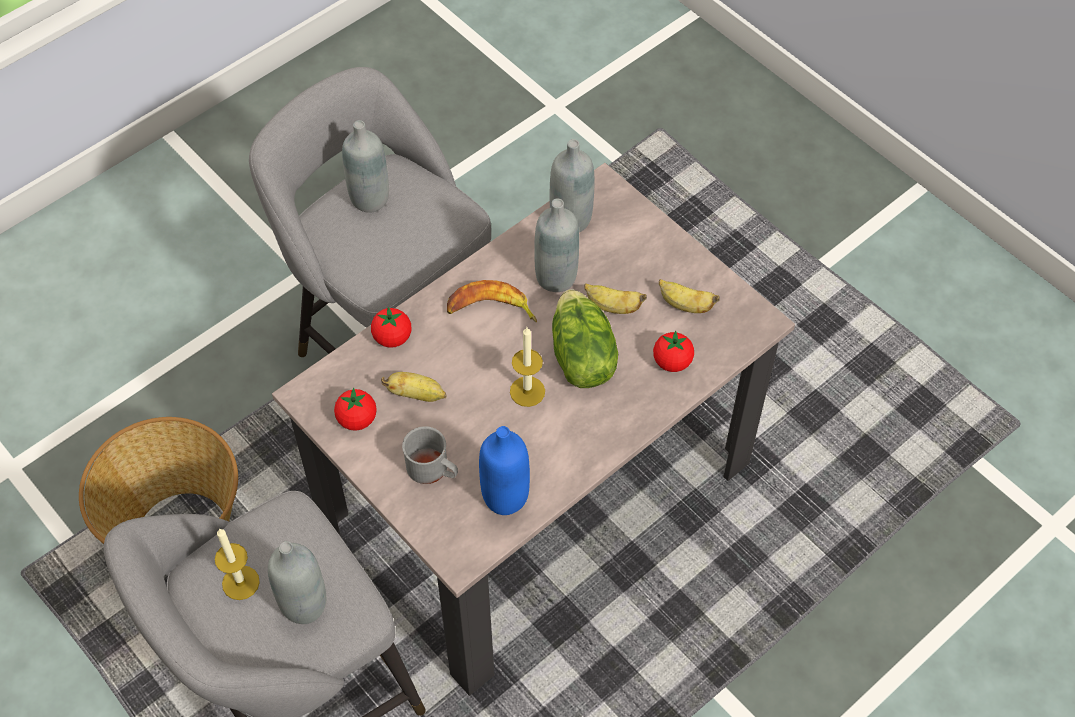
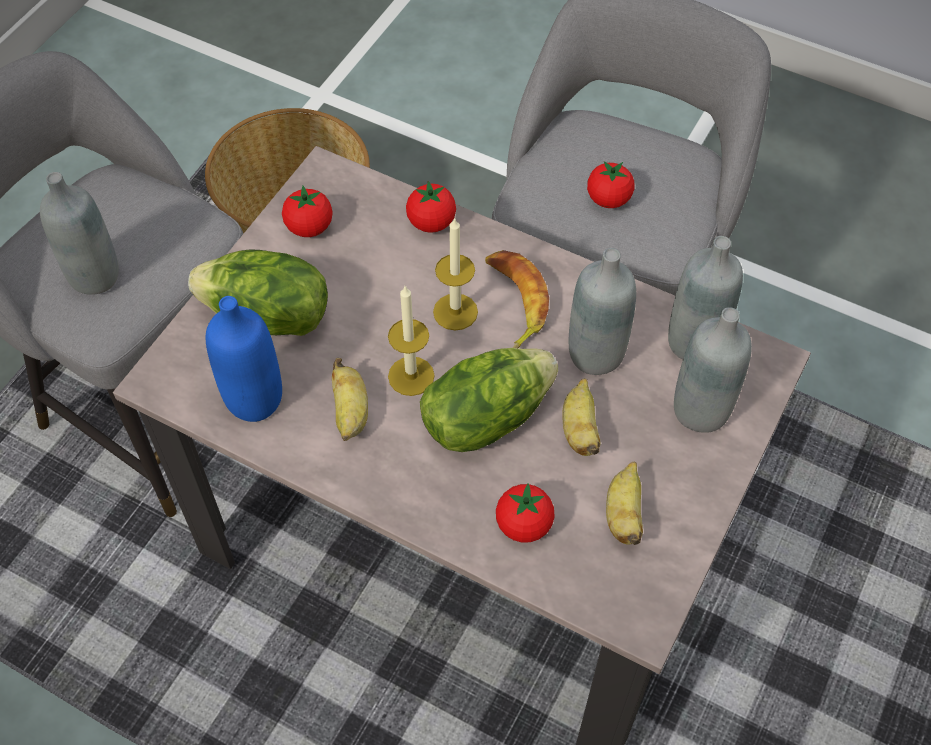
camera: 70 degrees right, 0 degrees up
candle [215,528,260,600] -> candle moved to [433,217,478,330]
grey bottle [342,120,389,213] -> grey bottle moved to [674,307,752,433]
banana [381,372,446,402] -> banana moved to [332,358,368,441]
grey mug [402,426,458,484] -> lettuce [188,249,328,336]
none -> tomato [587,161,634,208]

